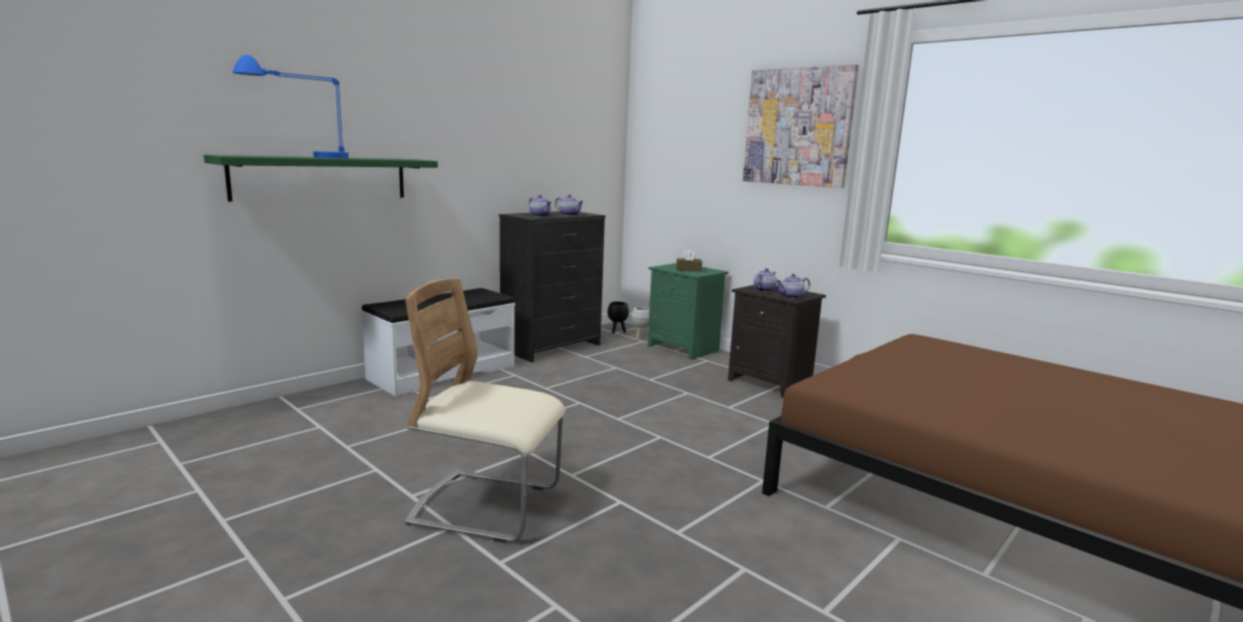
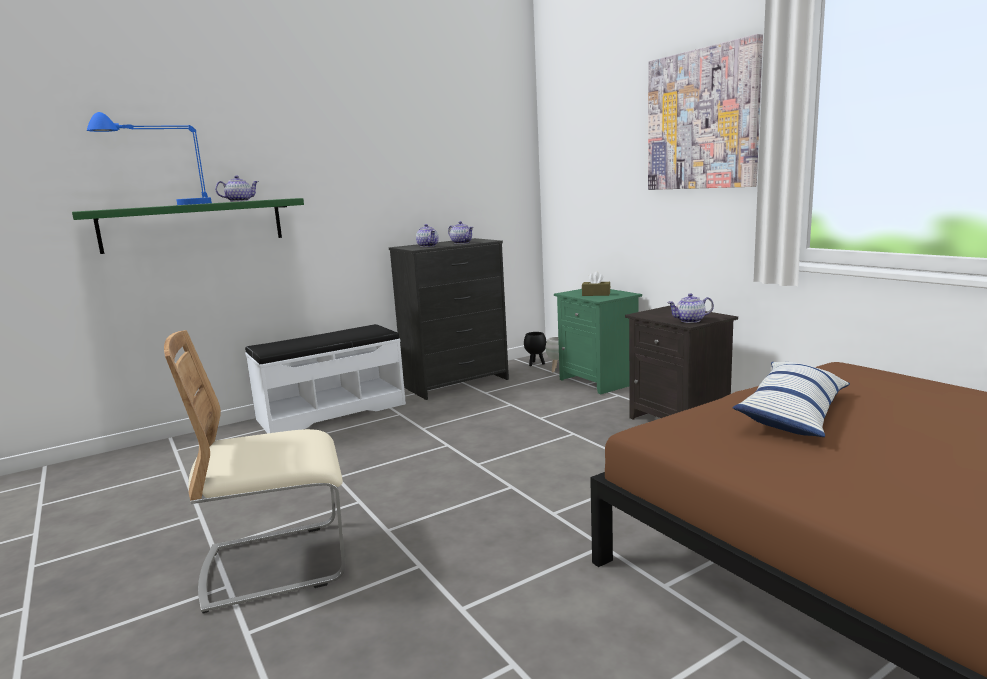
camera: 15 degrees right, 0 degrees up
beige chair [404,278,566,543] -> beige chair turned 45 degrees counterclockwise [164,330,345,613]
teapot [753,268,777,292] -> teapot moved to [215,176,258,202]
none -> pillow [733,362,850,437]

